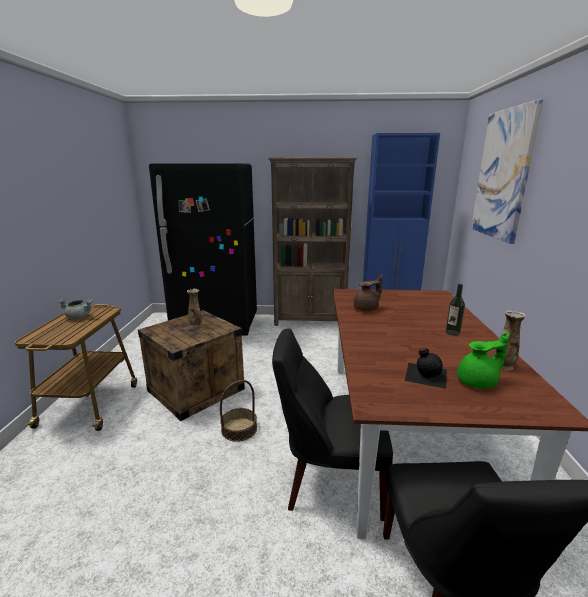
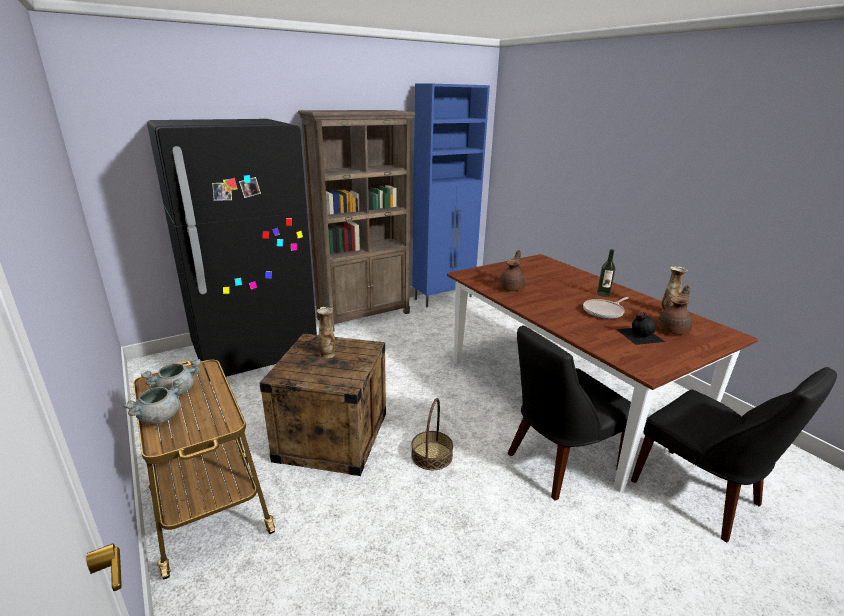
camera: 35 degrees left, 5 degrees up
green teapot [457,332,509,389] -> brown teapot [657,285,693,335]
picture [471,99,543,244] -> none
none -> grey cooking pot [123,378,184,424]
none -> frying pan [583,297,629,319]

